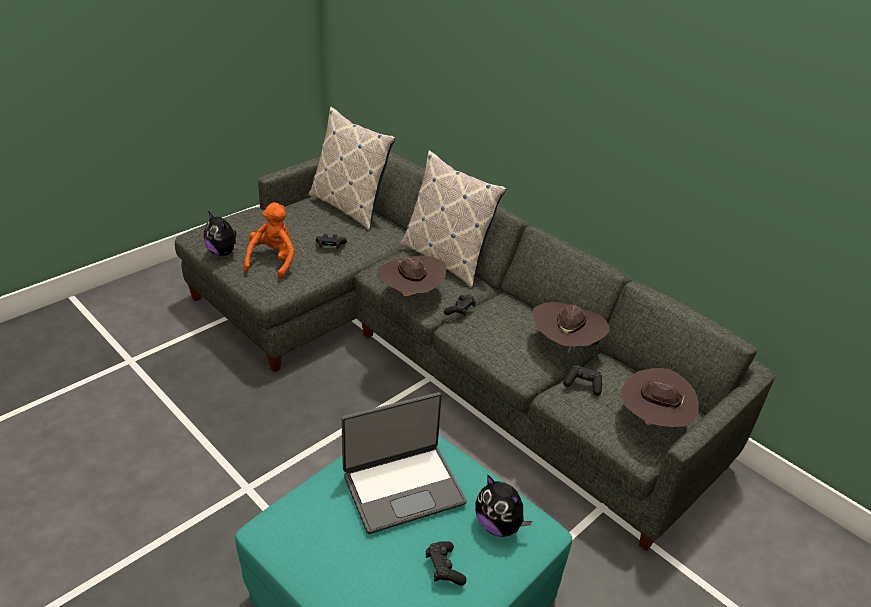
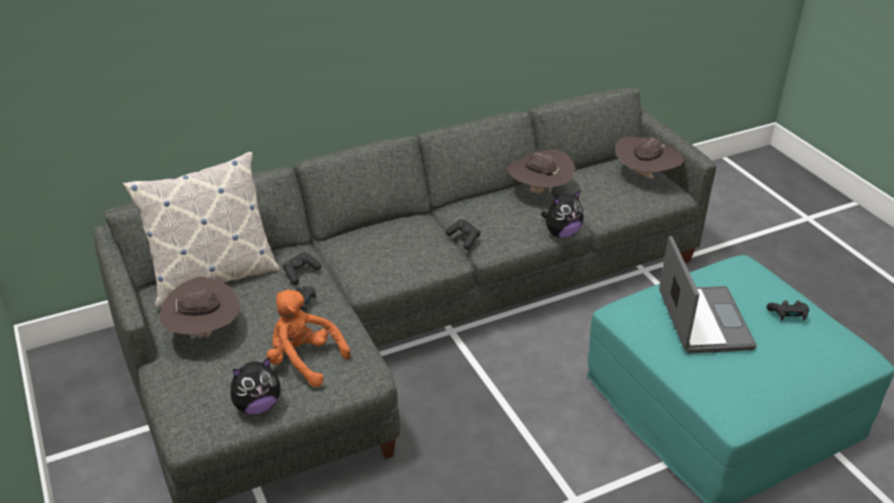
camera: 70 degrees left, 0 degrees up
brown hat [377,256,446,296] -> brown hat moved to [159,277,240,339]
pillow [400,150,506,288] -> none
plush toy [475,474,533,537] -> plush toy moved to [541,190,584,238]
black game controller [563,365,602,396] -> black game controller moved to [283,252,321,284]

